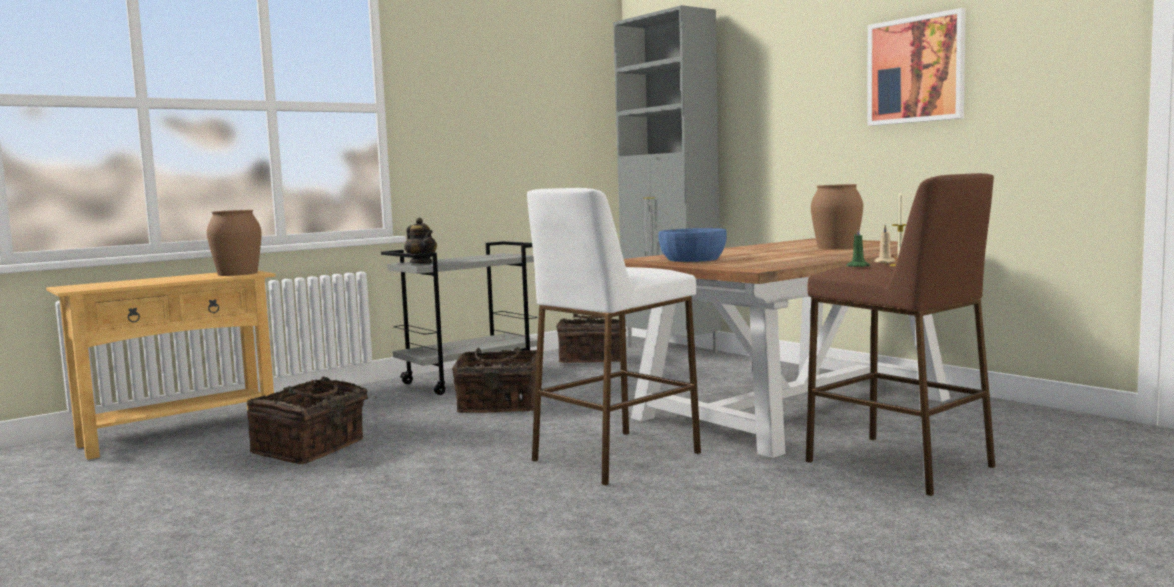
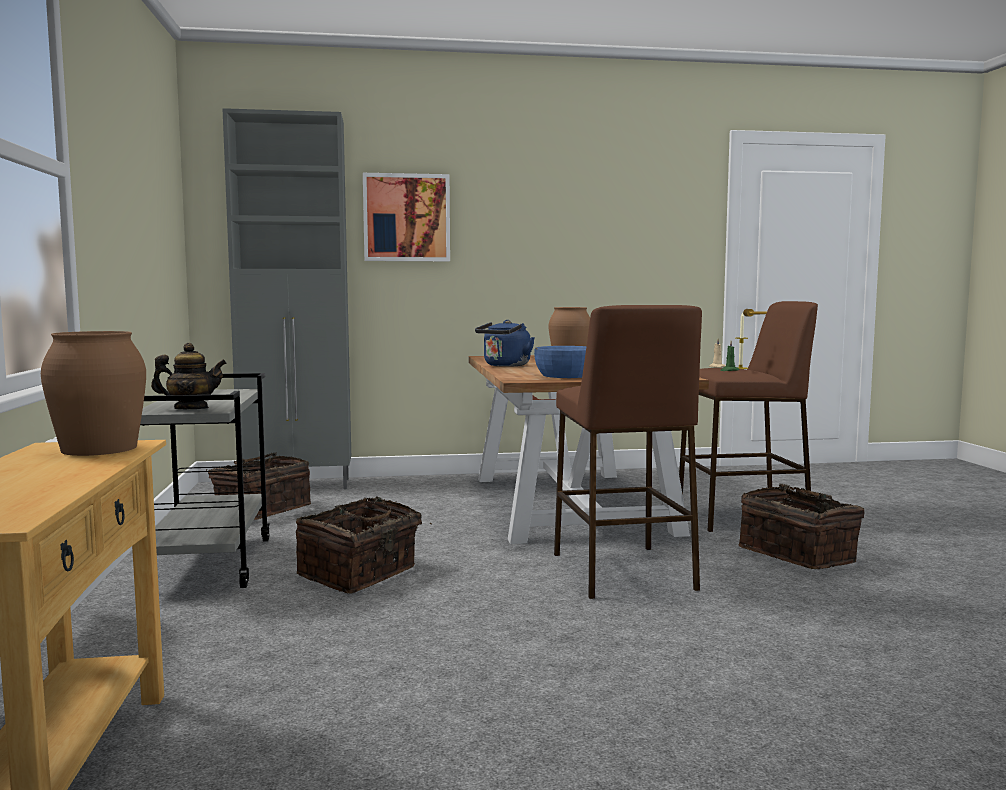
camera: 60 degrees left, 0 degrees up
basket [247,376,377,464] -> basket moved to [739,484,864,569]
white stool [527,188,701,485] -> brown stool [554,305,702,599]
picture [867,8,966,126] -> picture moved to [363,173,450,261]
none -> blue kettle [475,320,535,367]

